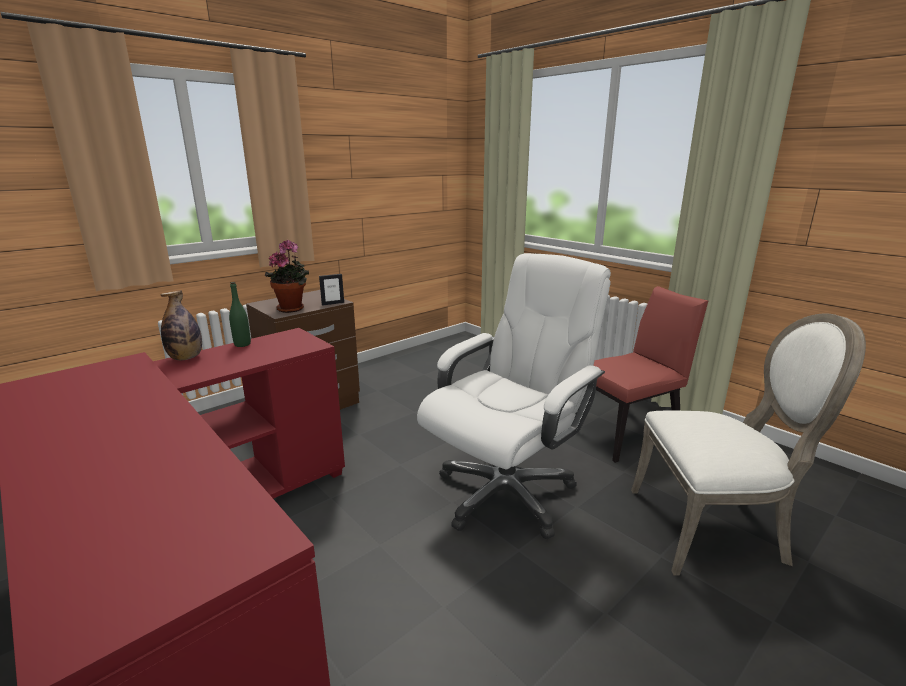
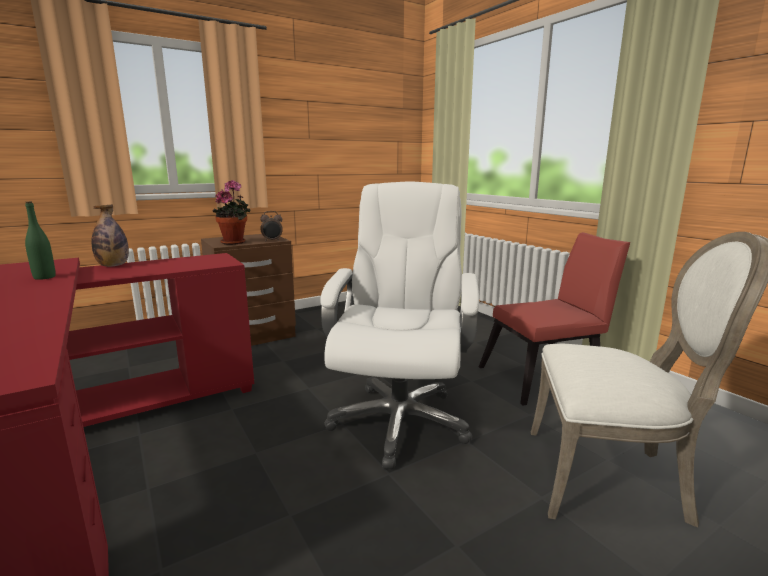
camera: 10 degrees right, 5 degrees down
green bottle [229,282,251,347] -> green bottle moved to [25,202,56,280]
picture frame [319,274,344,306] -> alarm clock [260,211,283,242]
white office chair [417,253,611,539] -> white office chair turned 45 degrees counterclockwise [320,181,479,469]

